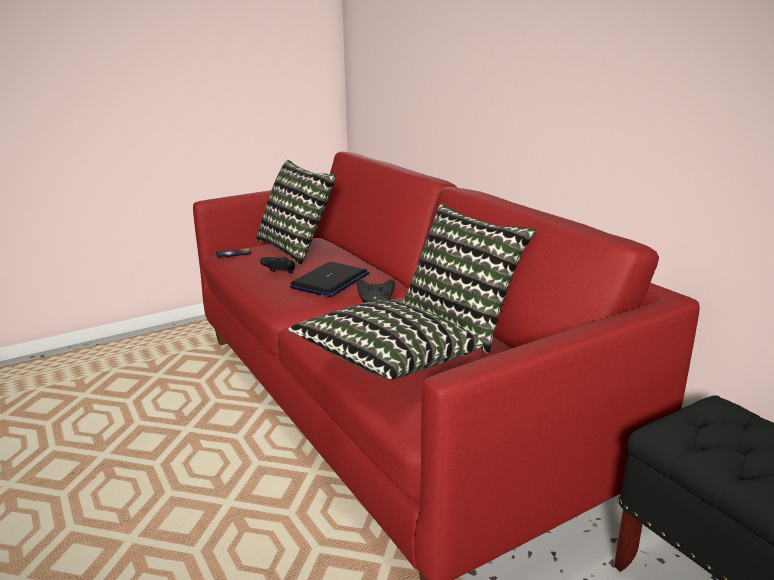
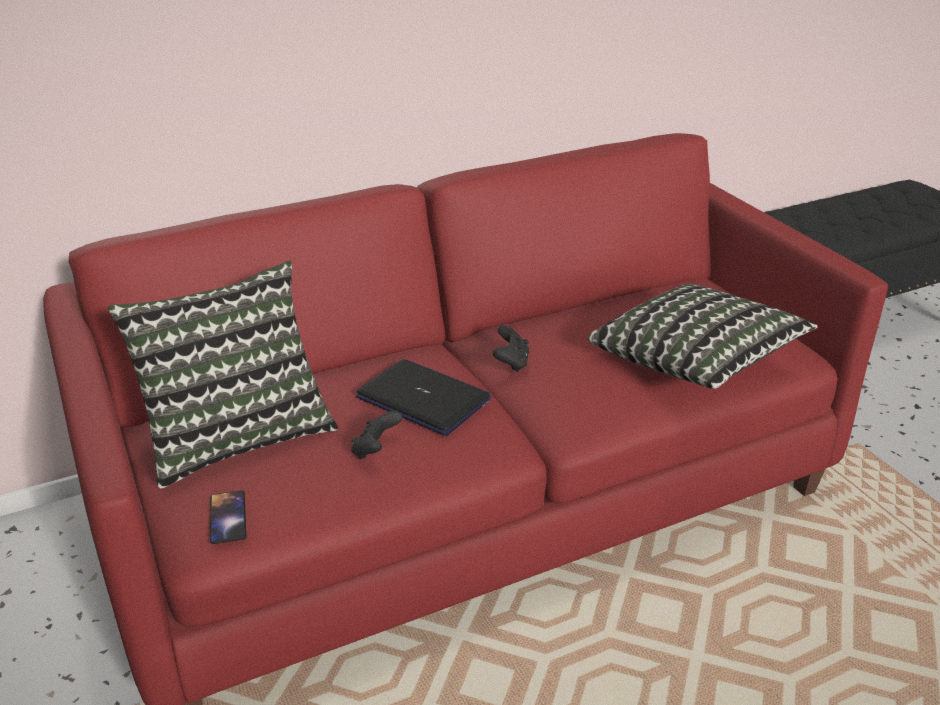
camera: 85 degrees left, 10 degrees up
pillow [403,204,536,353] -> none

